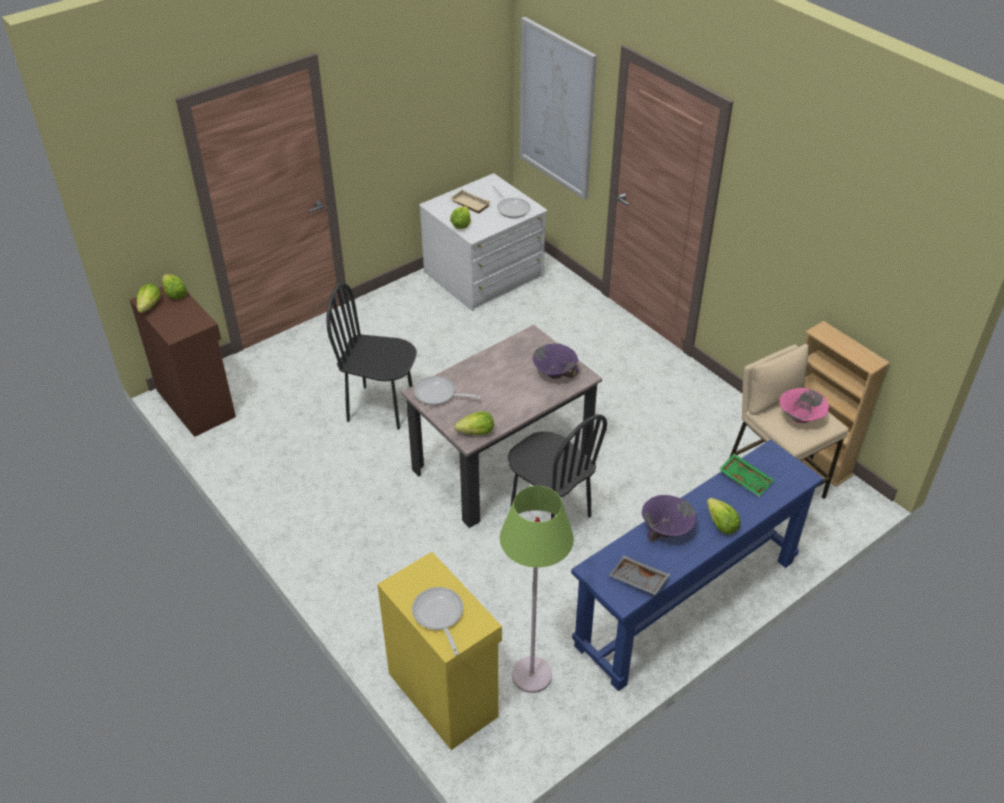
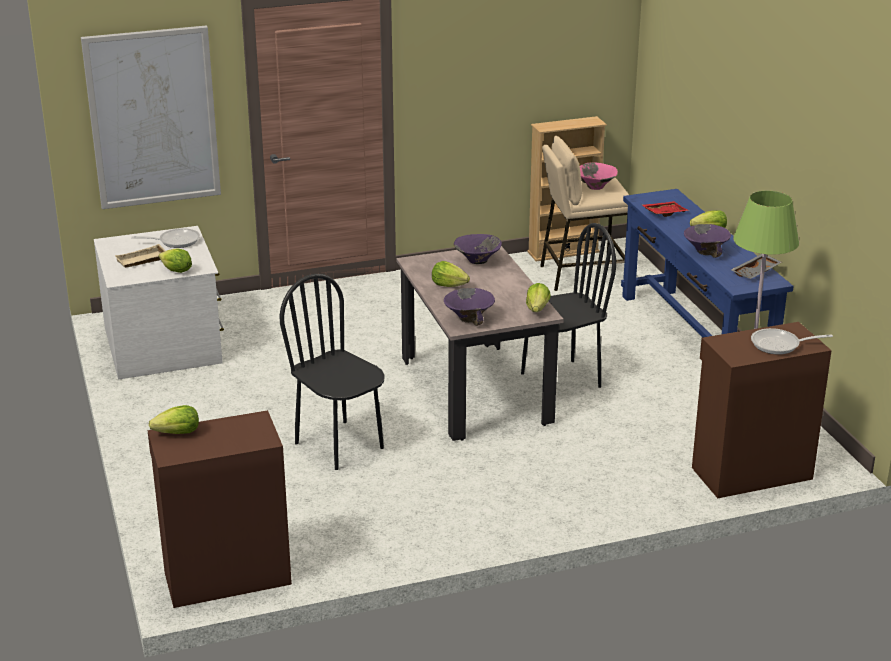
camera: 70 degrees left, 15 degrees down
lettuce [137,283,161,313] -> lettuce moved to [432,261,470,287]
black chair [326,283,417,430] -> black chair turned 105 degrees clockwise [280,274,384,470]
yellow cabinet [377,552,502,750] -> brown cabinet [692,322,832,498]
frying pan [414,376,481,405] -> purple bowl [444,288,495,326]
green tray [719,454,774,497] -> red tray [642,201,689,217]

